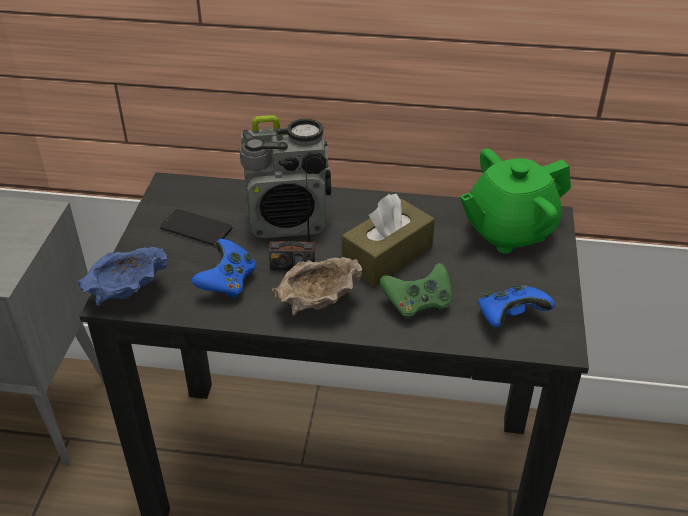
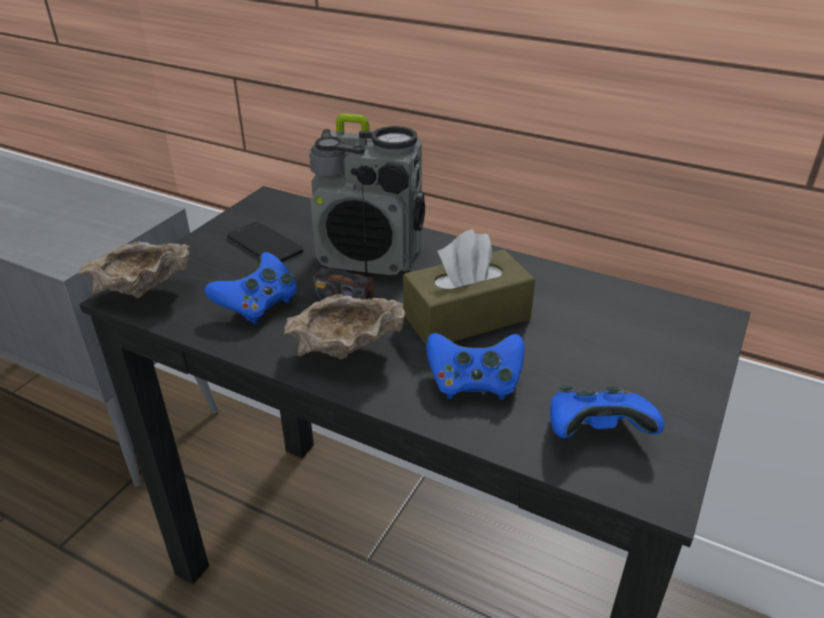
camera: 20 degrees right, 5 degrees down
blue bowl [78,247,167,306] -> beige bowl [77,241,190,298]
green game controller [380,263,452,319] -> blue game controller [426,333,524,400]
green teapot [460,149,571,253] -> none

